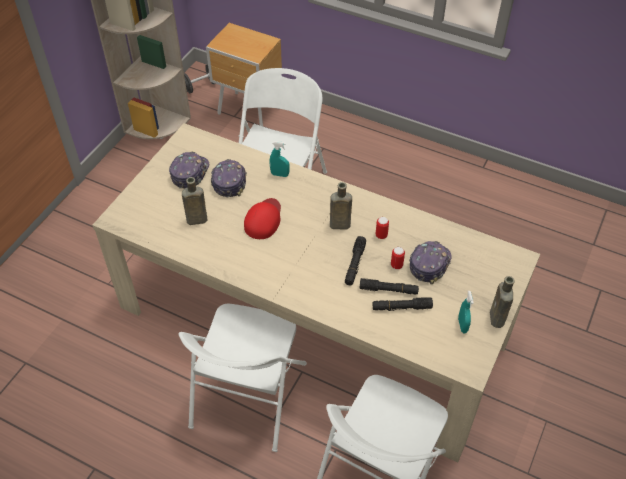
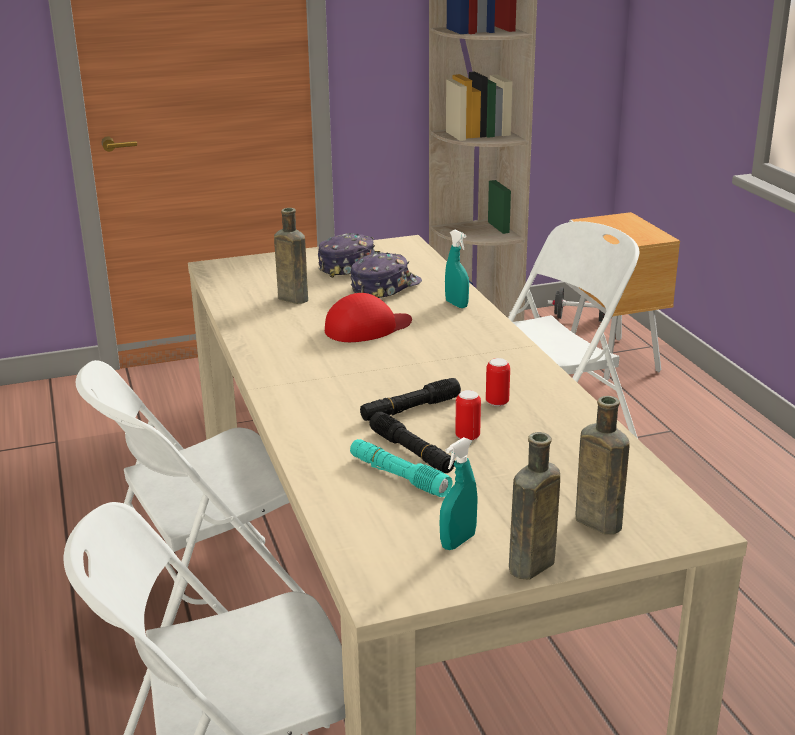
camera: 45 degrees right, 25 degrees down
brown bottle [330,182,352,229] -> brown bottle moved to [576,396,630,534]
black flashlight [373,297,433,311] -> turquoise flashlight [350,439,452,497]
cap [409,241,452,285] -> none

